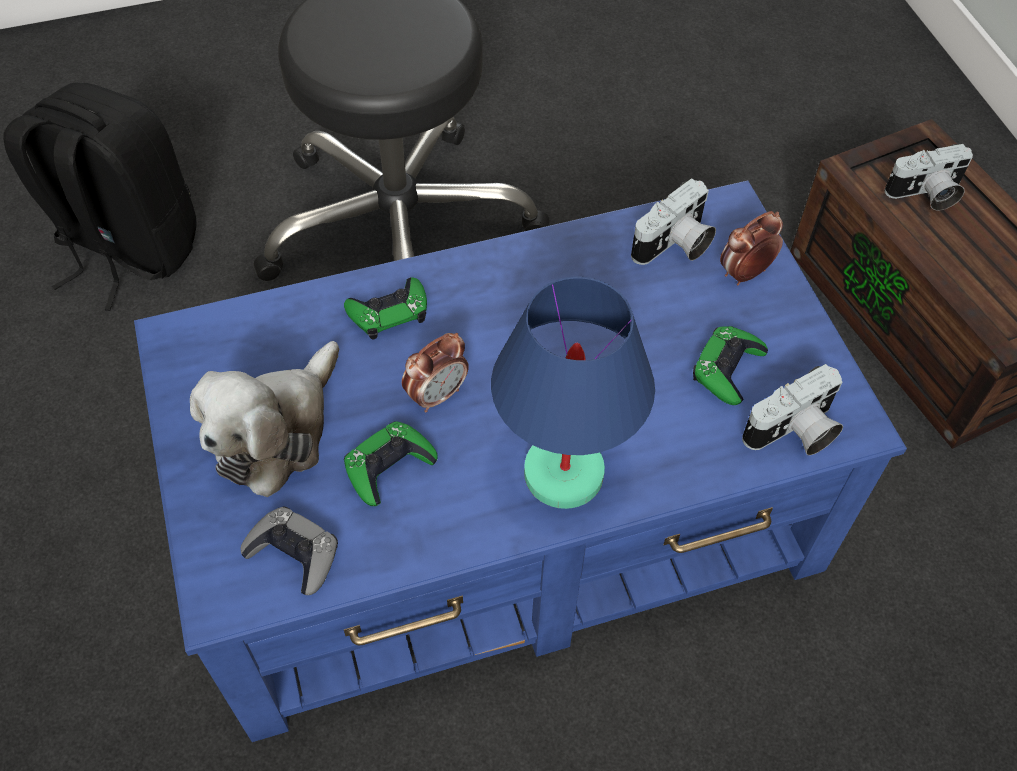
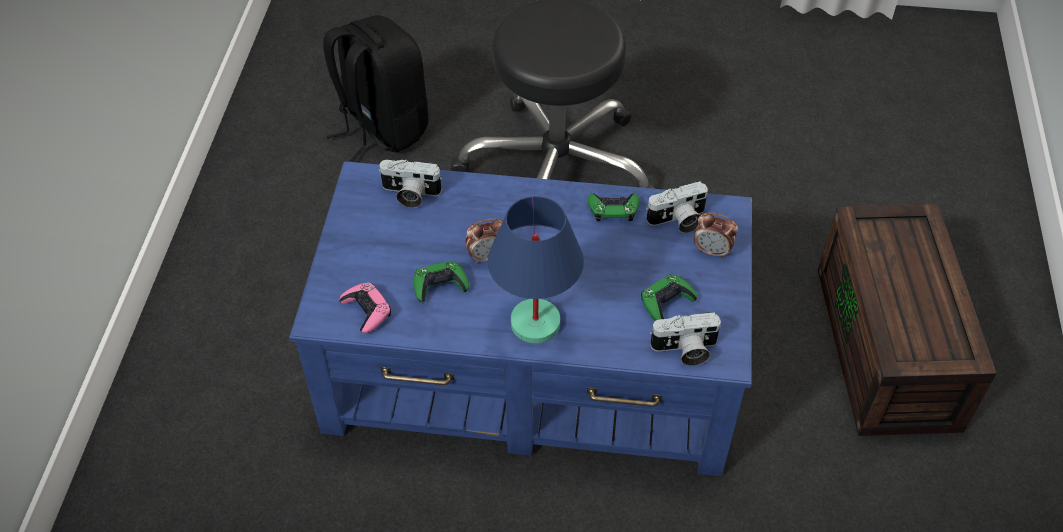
camera: 25 degrees right, 5 degrees down
plush toy [190,341,339,497] -> none
grey game controller [240,507,338,595] -> pink game controller [339,283,391,334]
green game controller [344,277,427,339] -> green game controller moved to [588,193,639,222]
alarm clock [720,211,783,285] -> alarm clock turned 150 degrees counterclockwise [694,212,738,259]
camera [884,144,973,211] -> camera moved to [378,160,442,208]

